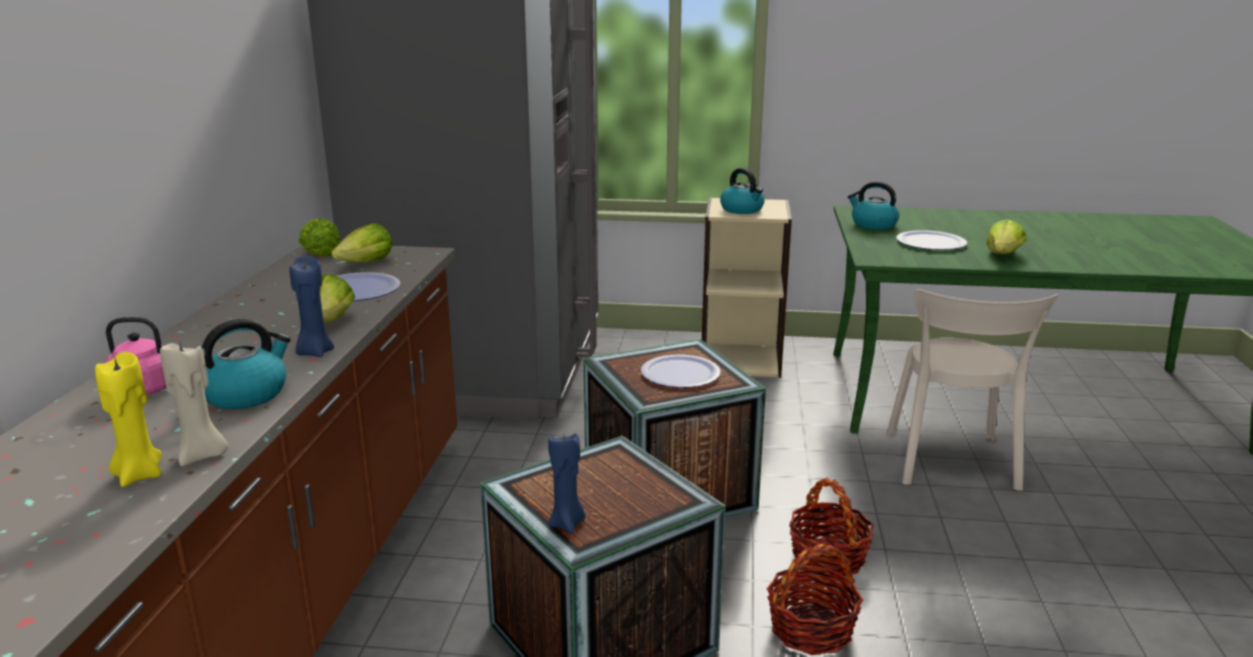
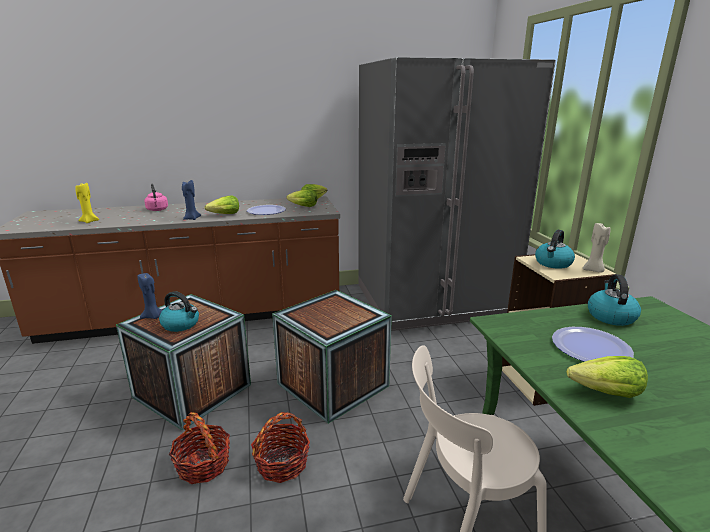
camera: 70 degrees right, 0 degrees up
beige candle [160,340,228,466] -> beige candle moved to [583,223,610,273]
kettle [202,319,291,409] -> kettle moved to [159,291,199,332]
plate [641,355,721,388] -> none

